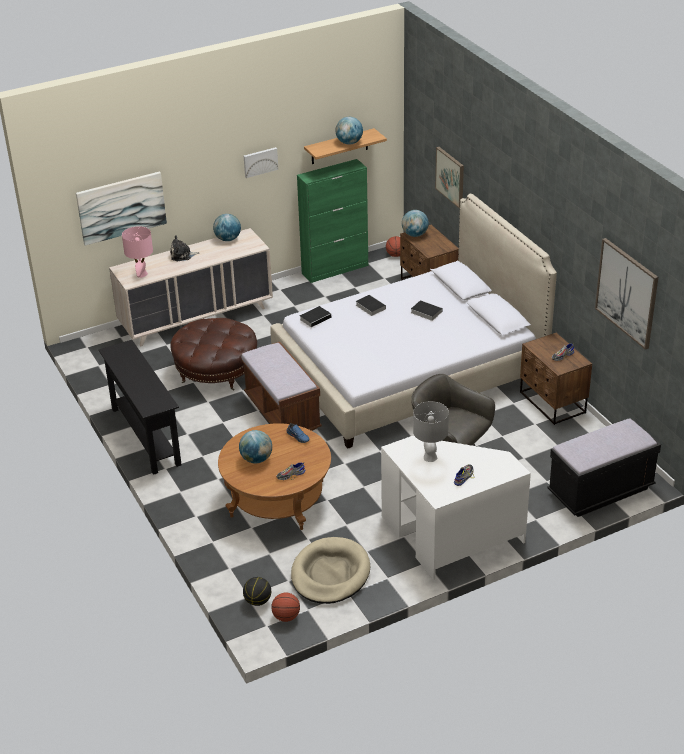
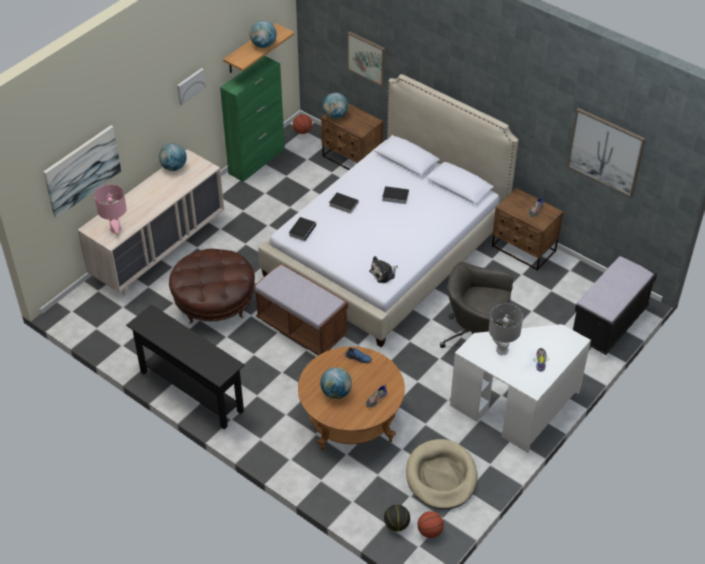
camera: 25 degrees left, 10 degrees up
plush toy [170,235,199,261] -> plush toy moved to [369,256,398,283]

